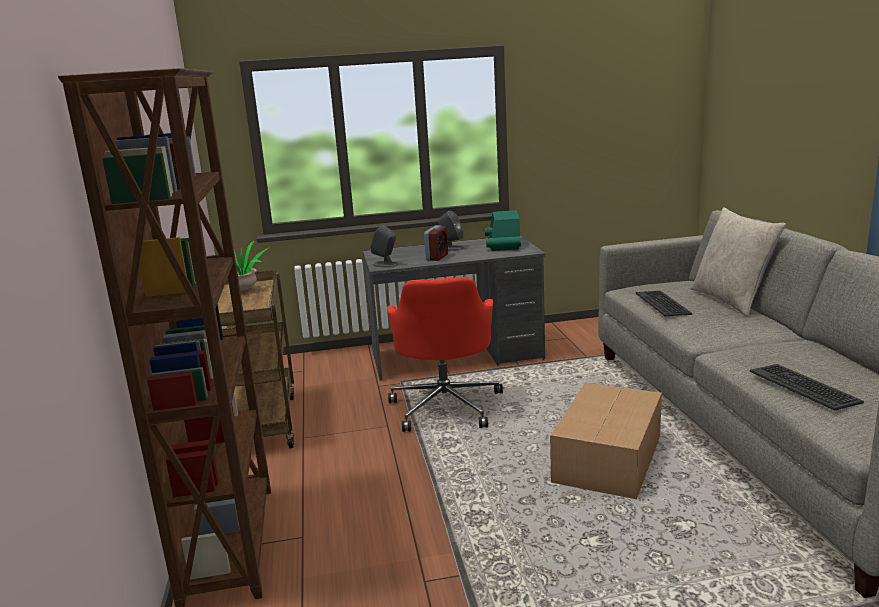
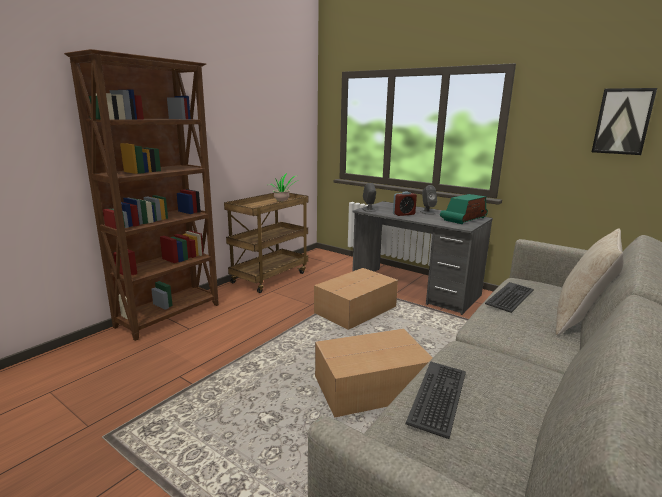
camera: 45 degrees right, 0 degrees up
red office chair [387,277,503,432] -> cardboard box [314,268,398,330]
none -> picture [592,88,657,155]

